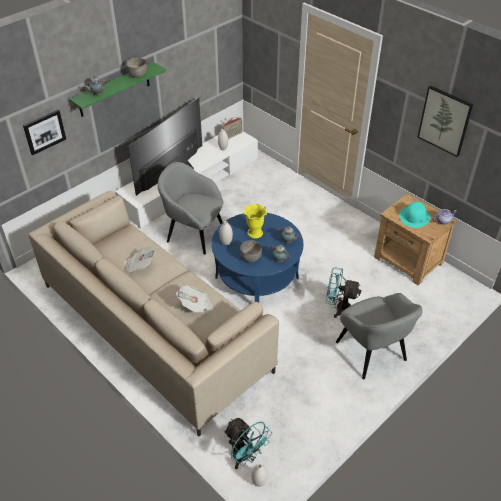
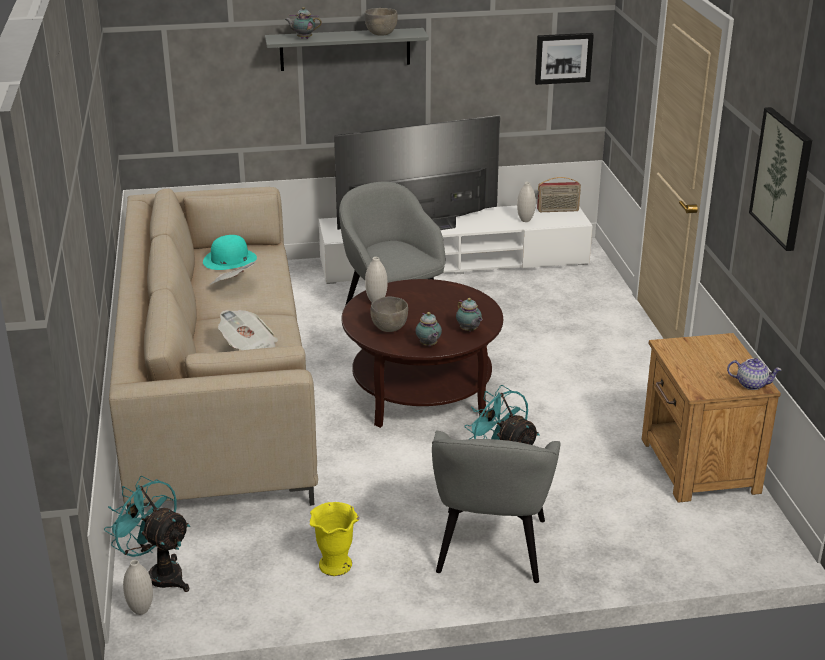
camera: 35 degrees right, 15 degrees down
picture [23,110,66,155] -> picture moved to [535,33,594,85]
green shelf [69,62,166,117] -> grey shelf [265,28,429,71]
blue coffee table [211,213,303,303] -> brown coffee table [342,279,503,428]
turquoise fan [224,418,272,469] -> turquoise fan turned 135 degrees clockwise [104,476,190,592]
yellow vase [243,204,267,239] -> yellow vase moved to [310,502,359,576]
turquoise hat [399,202,431,228] -> turquoise hat moved to [203,235,257,270]

